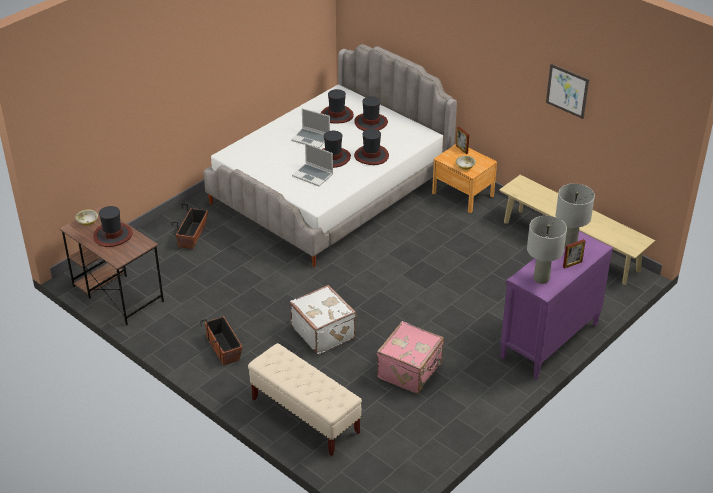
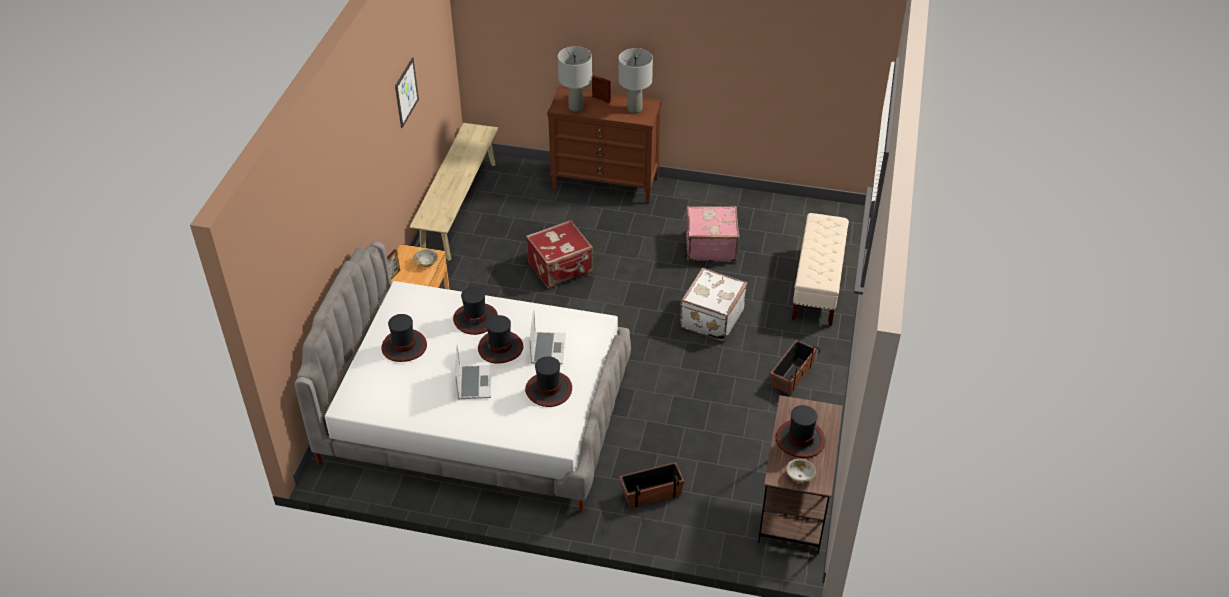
camera: 120 degrees left, 5 degrees up
hat [321,89,354,123] -> hat moved to [525,356,572,407]
purple dresser [500,231,613,379] -> brown dresser [547,86,662,204]
none -> red suitcase [526,220,593,288]

